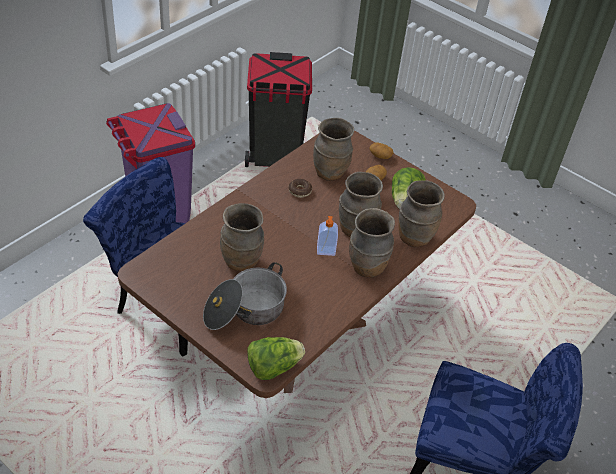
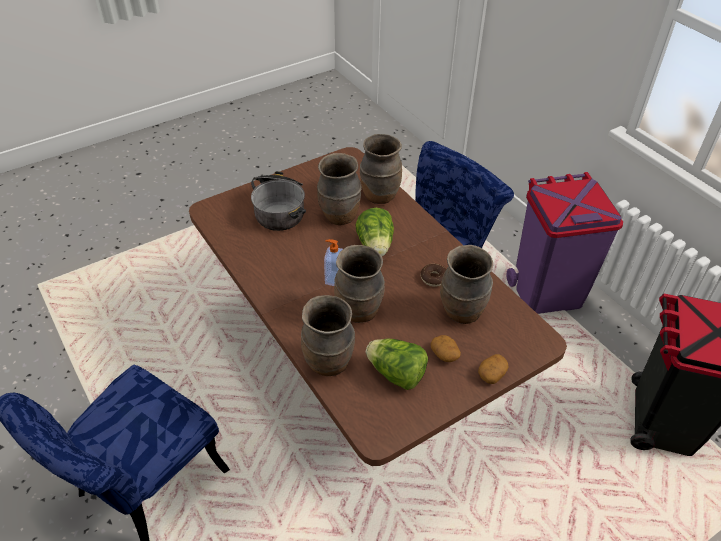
camera: 110 degrees right, 0 degrees up
lettuce [247,337,305,380] -> lettuce moved to [355,208,394,256]
brown vase [349,208,395,278] -> brown vase moved to [360,134,402,204]

